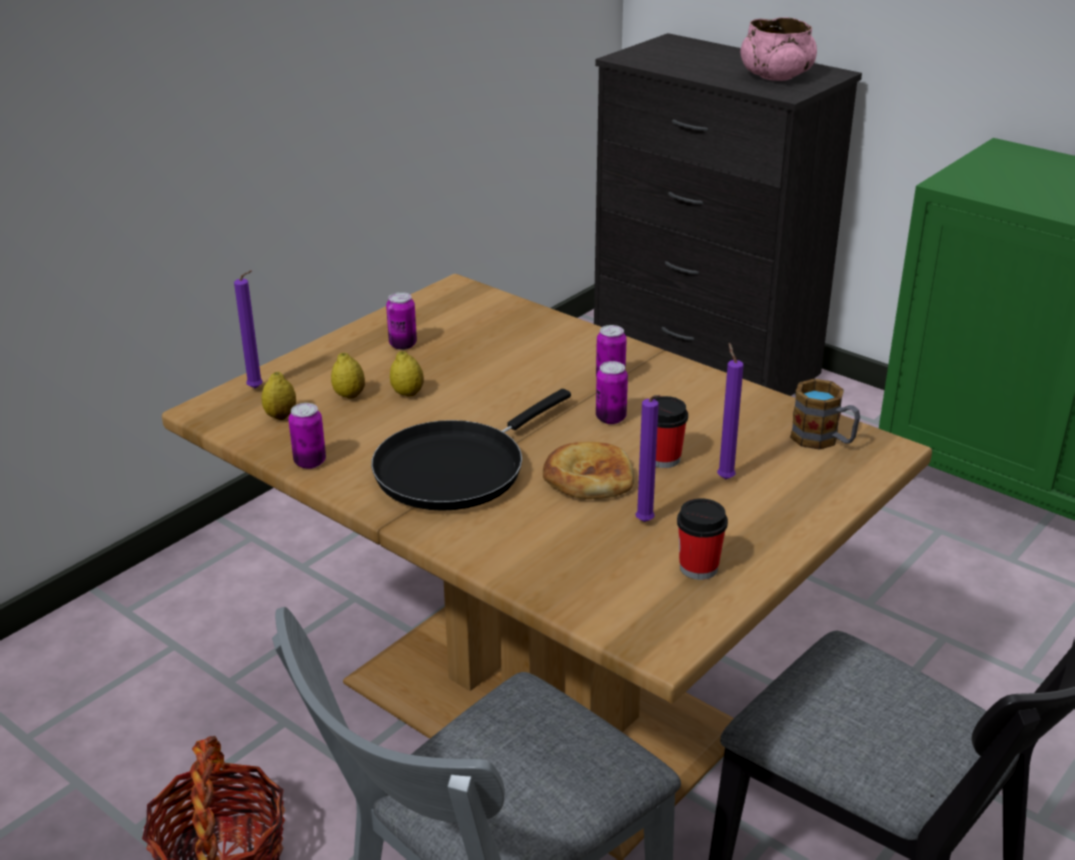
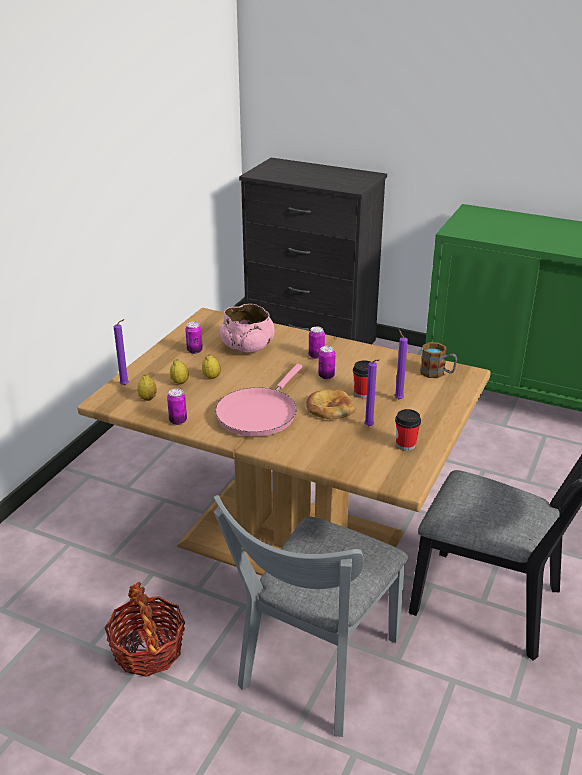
camera: 15 degrees left, 0 degrees up
black frying pan [371,389,571,511] -> pink frying pan [215,364,303,436]
pink bowl [740,17,817,81] -> pink bowl moved to [220,304,275,353]

